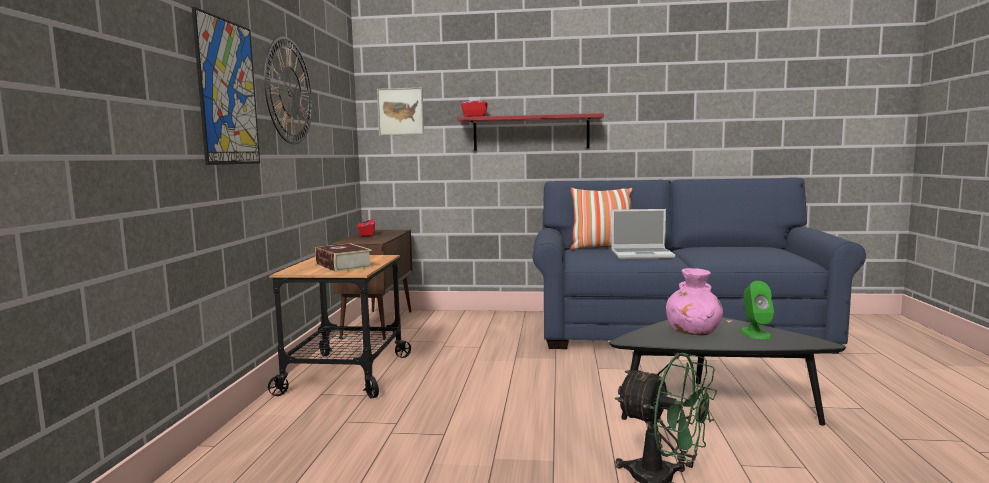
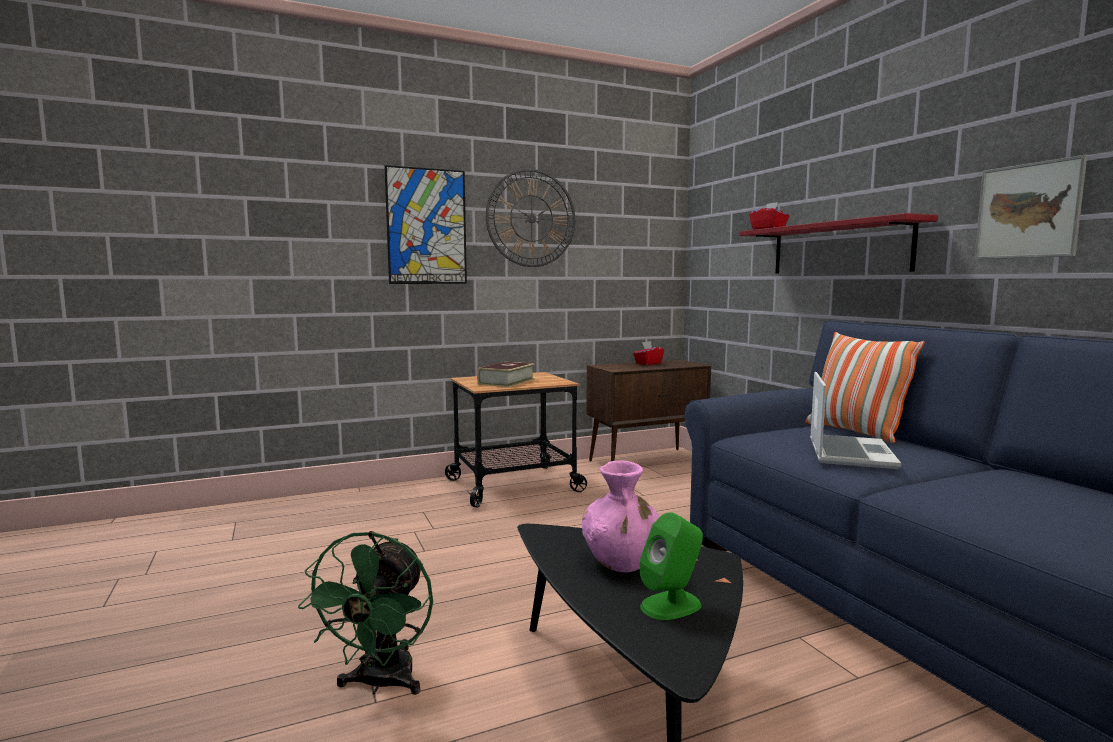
camera: 60 degrees right, 0 degrees up
picture [377,87,424,136] -> picture moved to [974,155,1087,259]
laptop [611,209,675,259] -> laptop turned 135 degrees counterclockwise [810,372,901,469]

